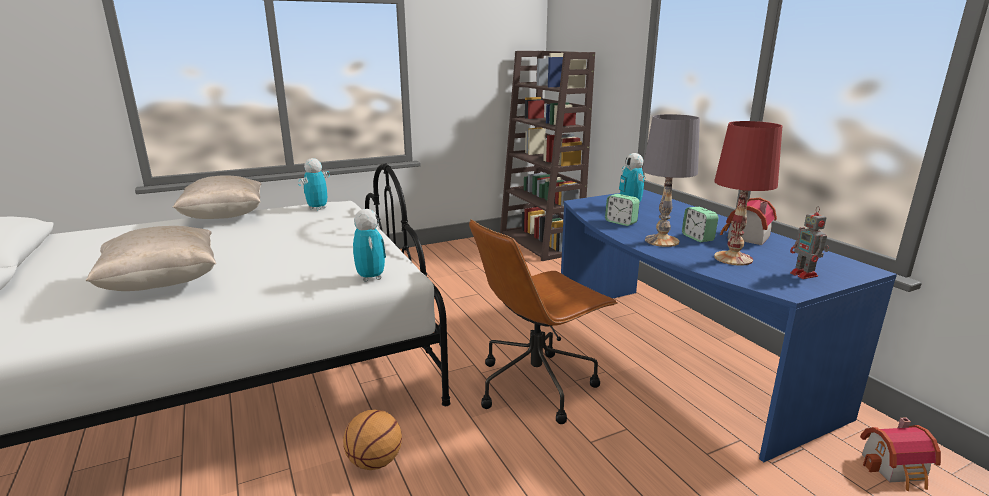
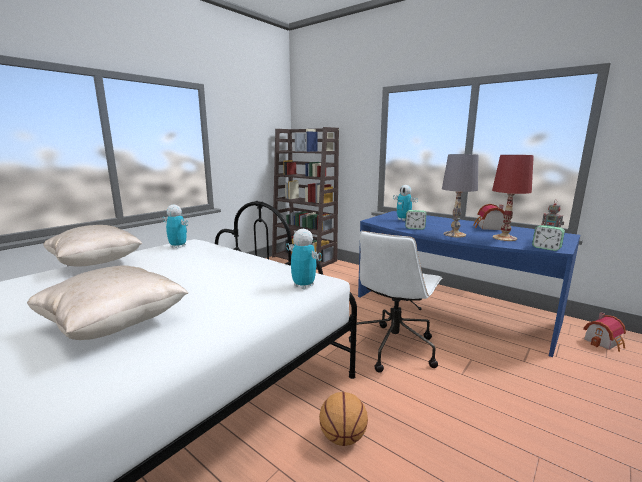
camera: 25 degrees left, 5 degrees down
toy robot [298,158,330,210] -> toy robot turned 120 degrees clockwise [163,204,188,248]
brown office chair [469,219,618,424] -> white office chair [349,231,443,373]
alarm clock [682,207,718,242] -> alarm clock moved to [532,225,565,251]

